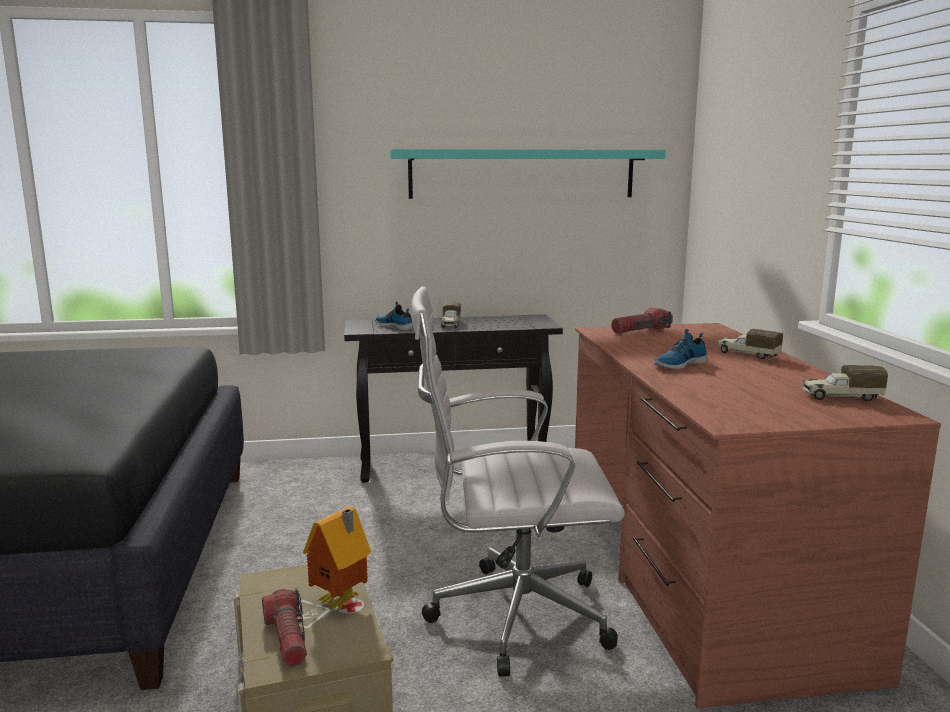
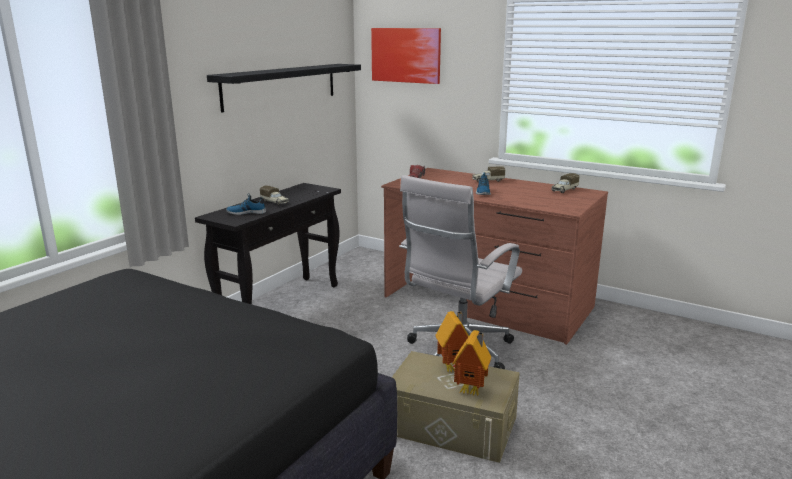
camera: 50 degrees left, 5 degrees up
flashlight [262,588,307,667] -> toy house [452,330,491,396]
turquoise shelf [390,149,666,199] -> black shelf [207,64,361,113]
none -> picture [371,28,441,84]

